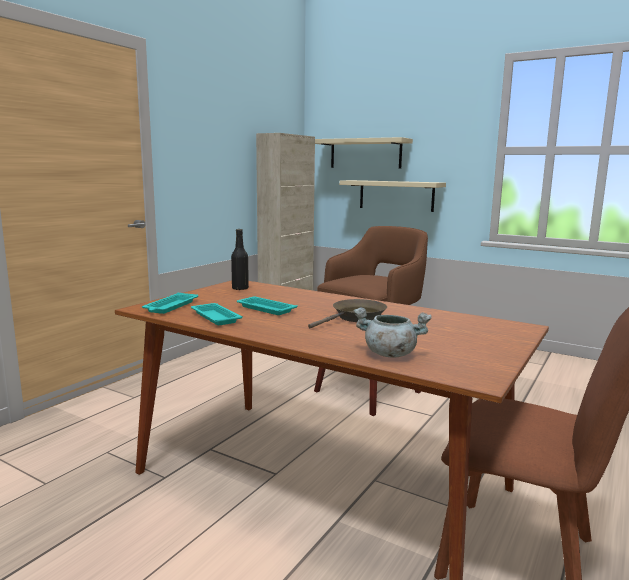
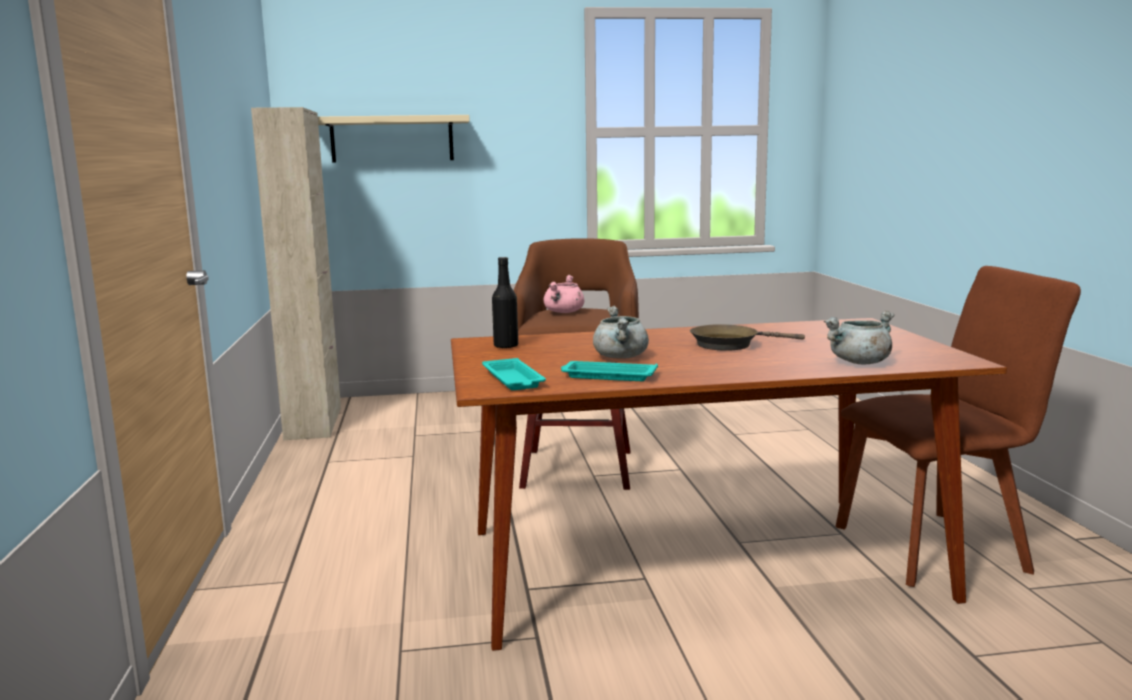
camera: 40 degrees left, 0 degrees up
turquoise tray [237,297,297,315] -> grey cooking pot [593,306,649,359]
brown frying pan [308,299,387,328] -> brown frying pan turned 105 degrees counterclockwise [690,324,805,351]
beige shelf [339,180,446,212] -> none
none -> pink cooking pot [544,275,584,313]

